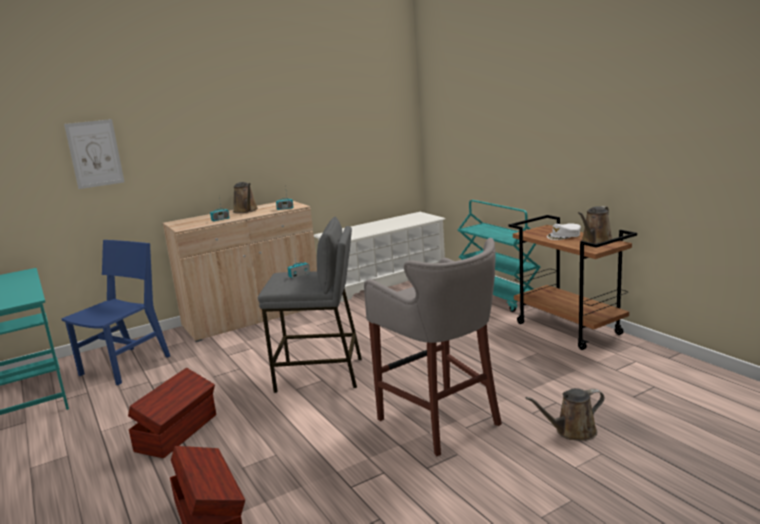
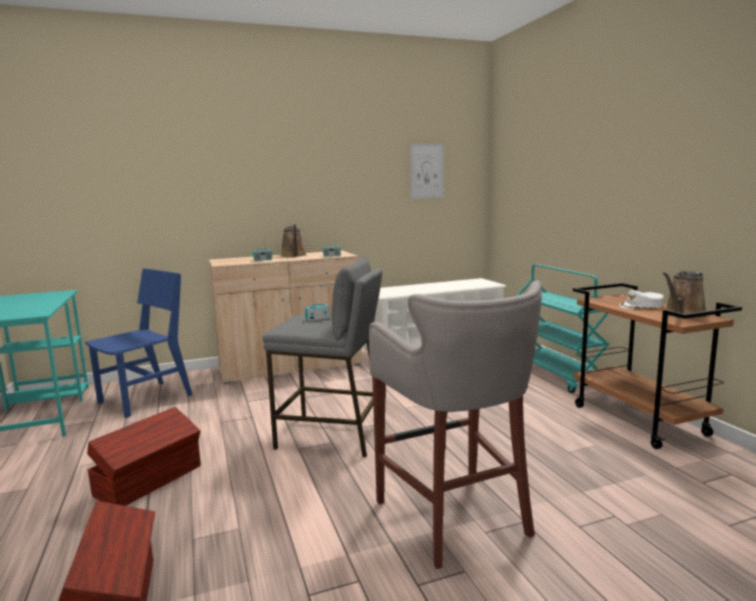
camera: 10 degrees right, 5 degrees down
picture [64,119,124,189] -> picture moved to [410,143,444,199]
brown watering can [526,388,604,441] -> none

